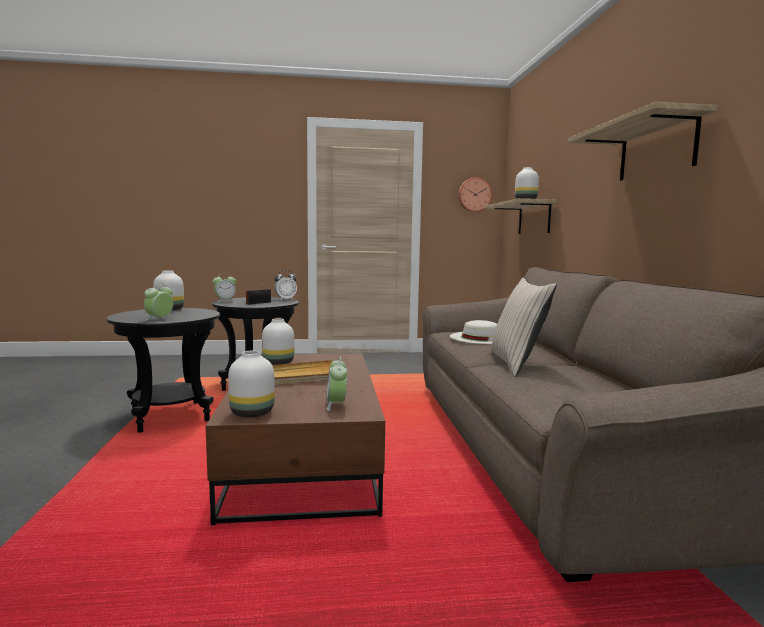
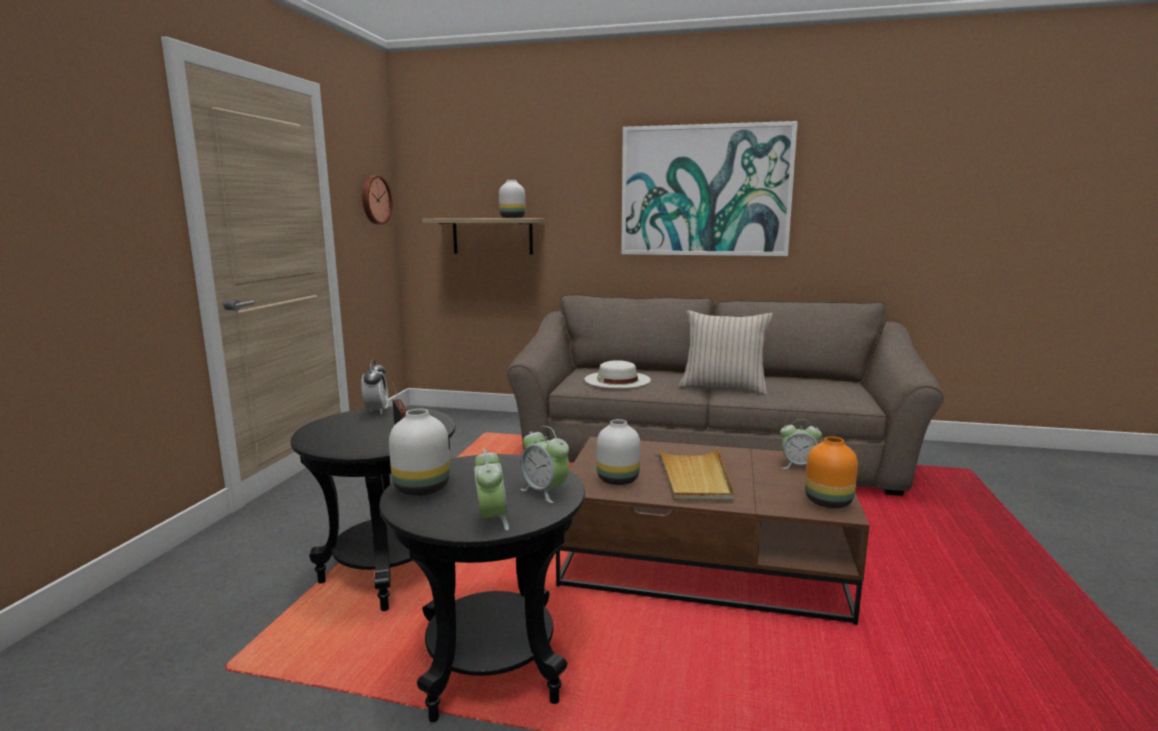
camera: 70 degrees left, 5 degrees up
alarm clock [212,276,236,303] -> alarm clock moved to [474,448,509,530]
white vase [228,350,275,418] -> orange vase [805,436,858,508]
shelf [568,102,718,181] -> picture [621,121,798,256]

